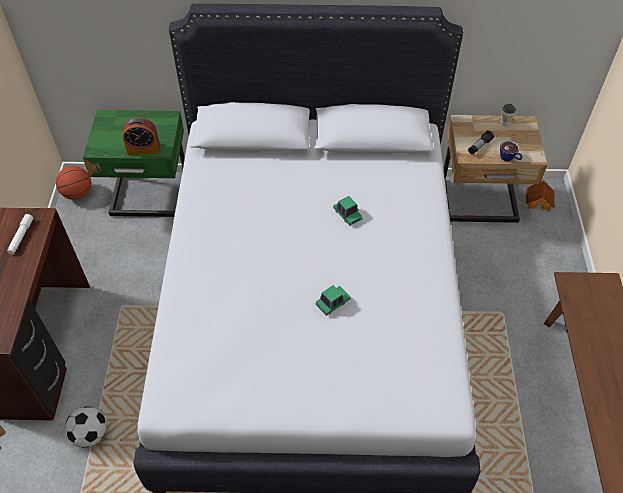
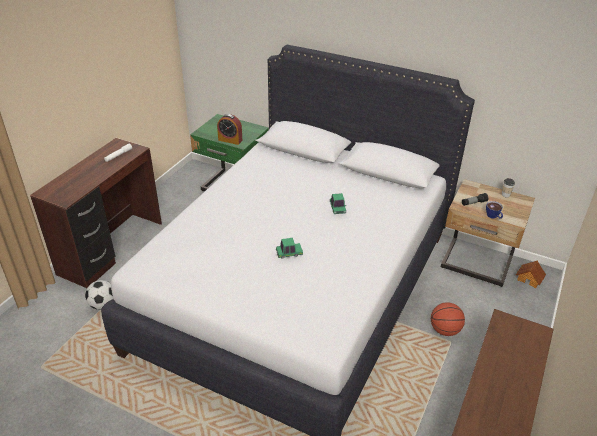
camera: 25 degrees right, 15 degrees down
basketball [56,166,91,200] -> basketball moved to [431,302,465,336]

